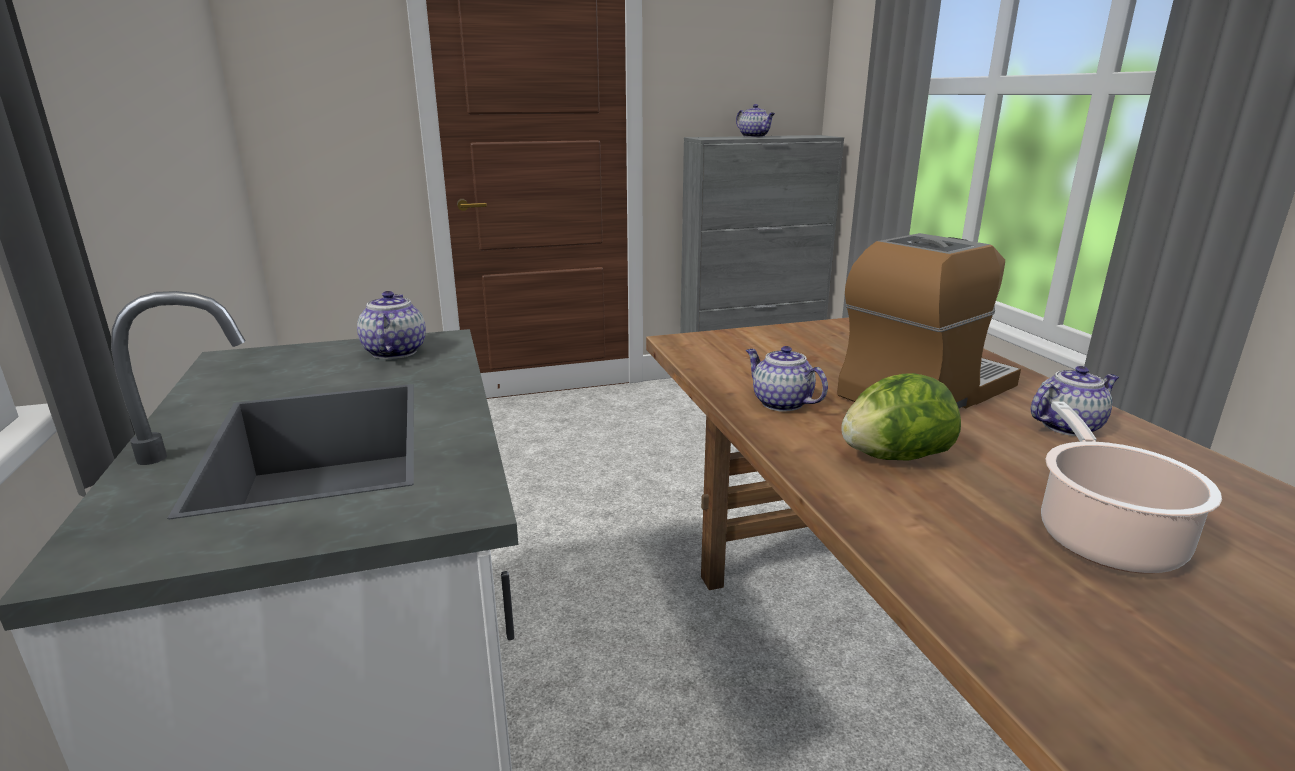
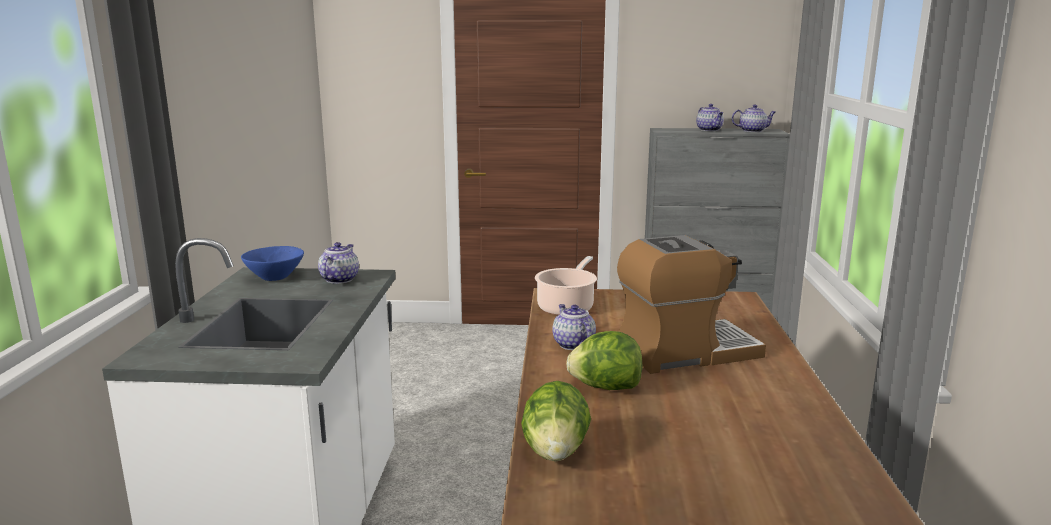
camera: 20 degrees right, 5 degrees down
teapot [1031,366,1119,436] -> teapot moved to [732,105,776,132]
cooking pot [1041,401,1222,573] -> cooking pot moved to [535,256,597,315]
none -> blue bowl [241,246,304,281]
none -> lettuce [521,381,591,462]

